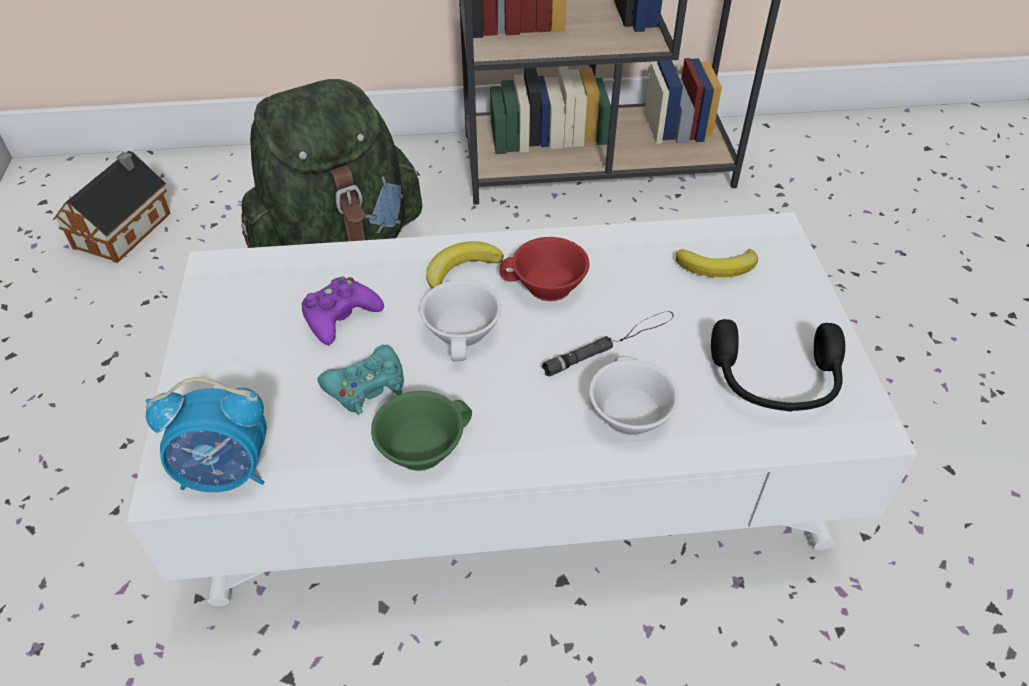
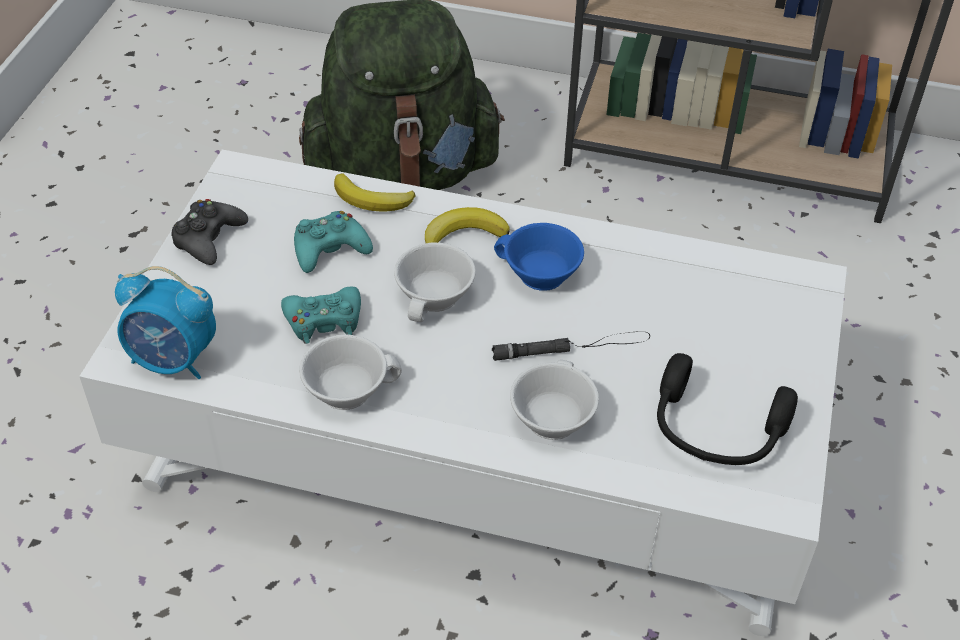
camera: 20 degrees right, 0 degrees up
toy house [53,151,171,263] -> none
purple game controller [302,276,384,345] -> turquoise game controller [294,211,373,273]
green cup [371,391,472,471] -> white cup [299,335,402,410]
red cup [500,237,590,301] -> blue cup [494,223,584,291]
banana [676,249,758,277] -> banana moved to [334,173,415,211]
none -> black game controller [172,199,248,265]

